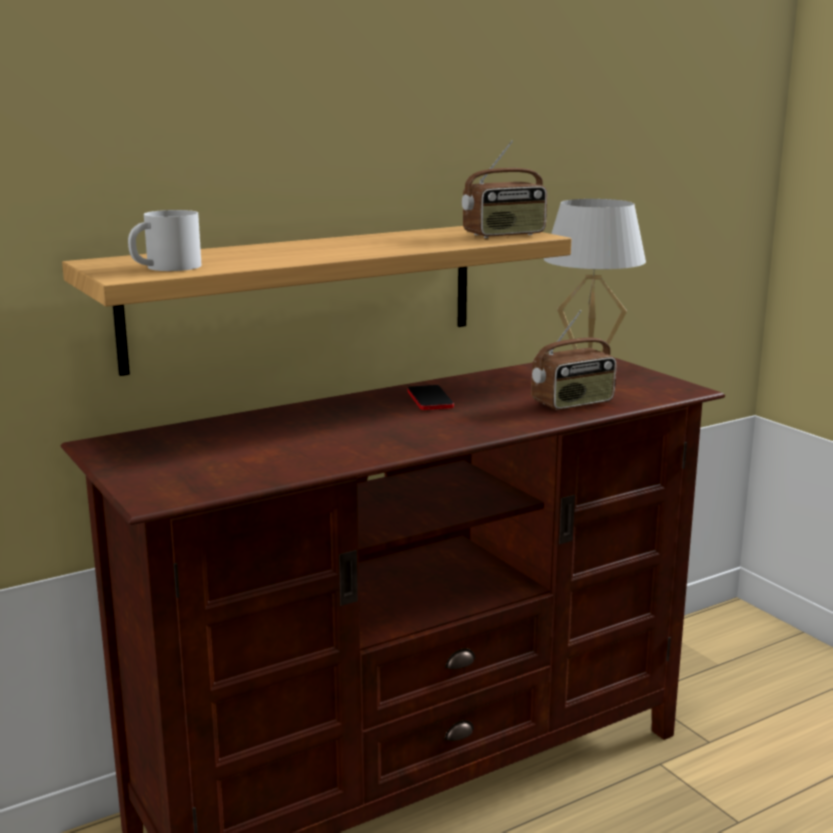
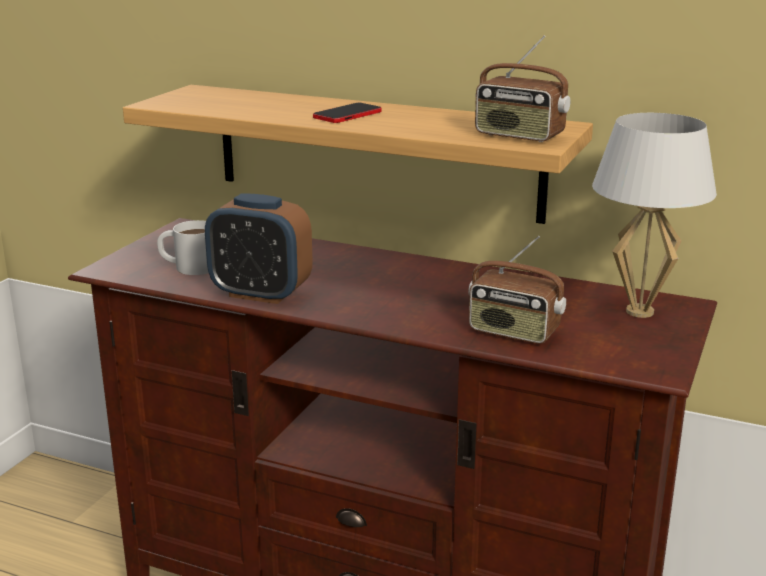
camera: 55 degrees right, 5 degrees up
white mug [128,210,202,271] -> white mug moved to [157,220,208,275]
phone [408,385,454,410] -> phone moved to [313,103,382,123]
none -> alarm clock [205,193,313,304]

